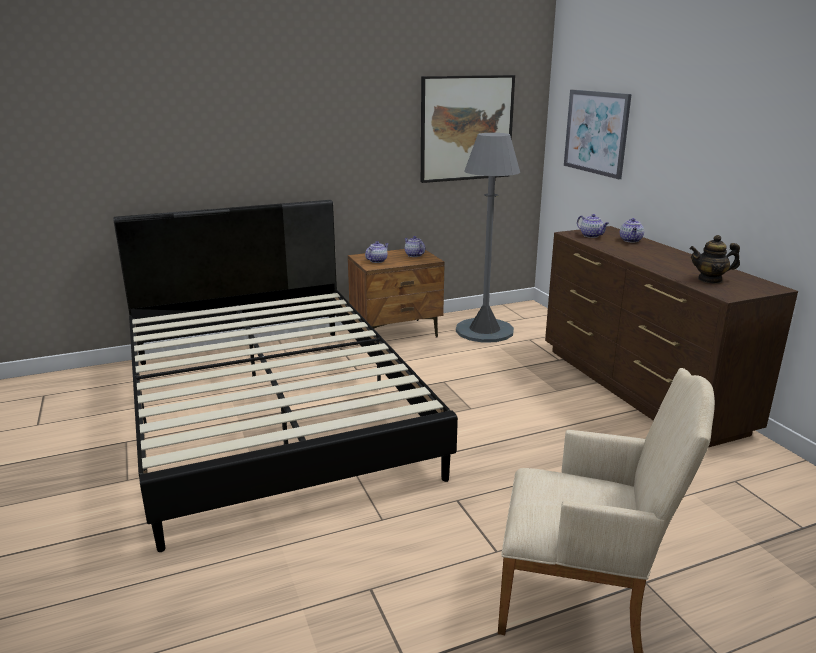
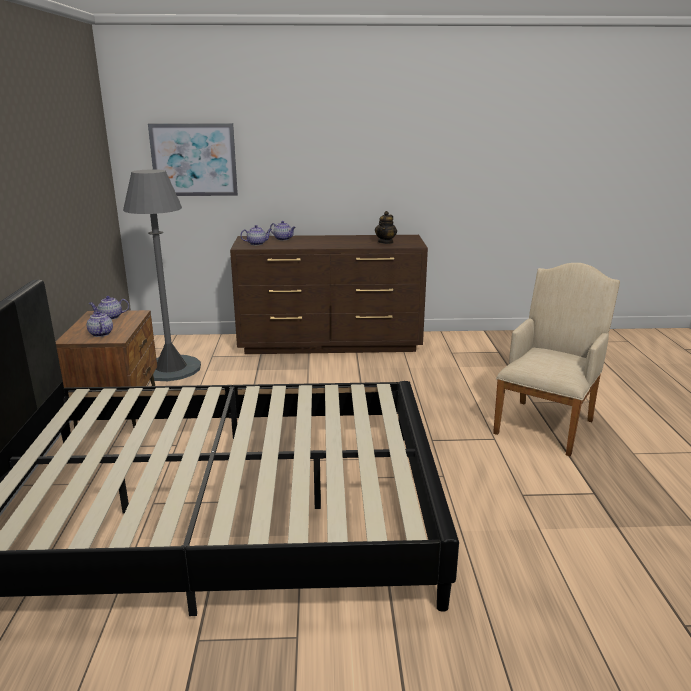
camera: 70 degrees left, 0 degrees up
picture [421,75,515,183] -> none

